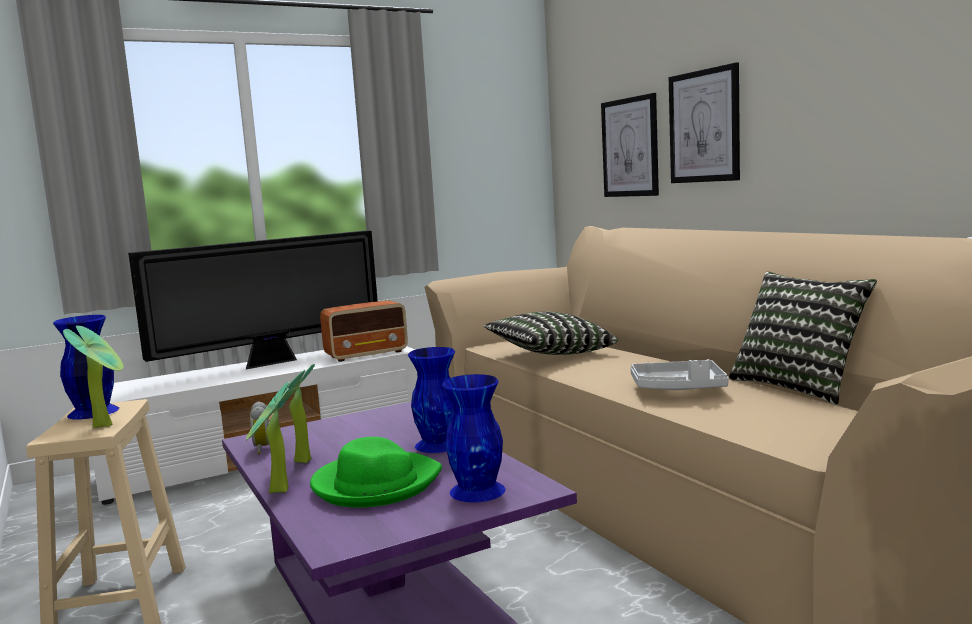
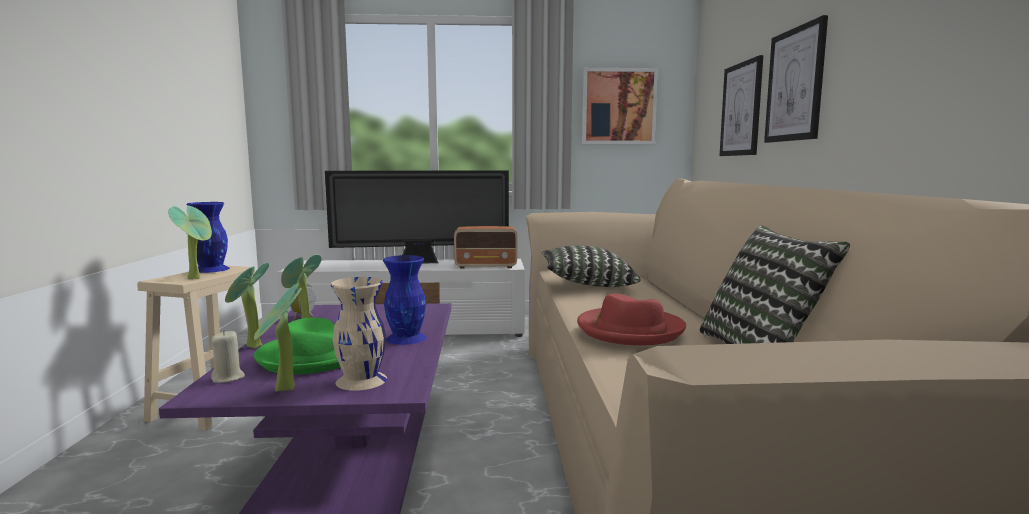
camera: 25 degrees right, 0 degrees up
blue vase [442,374,505,502] -> beige vase [331,277,387,391]
grey tray [630,359,728,390] -> red hat [577,294,686,346]
none -> beige candle [211,330,245,383]
none -> potted plant [254,284,301,392]
none -> picture [582,68,658,144]

